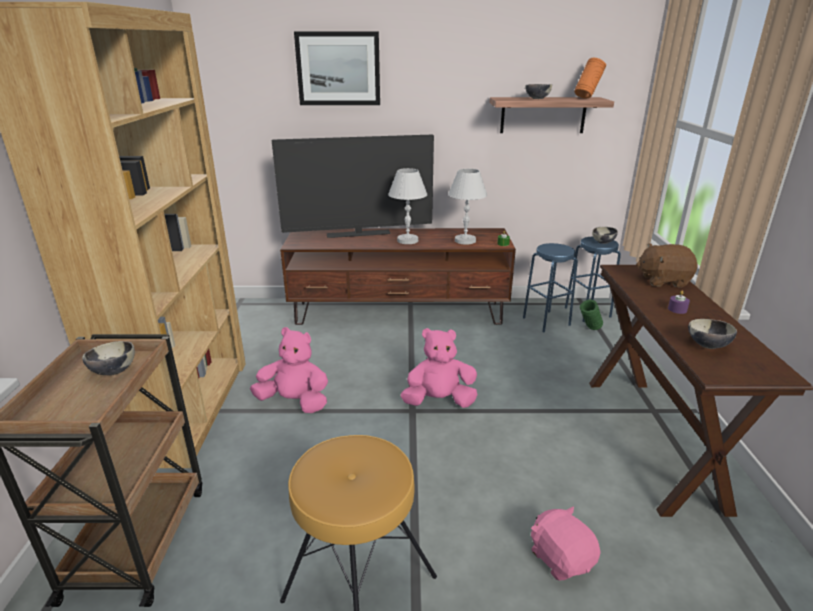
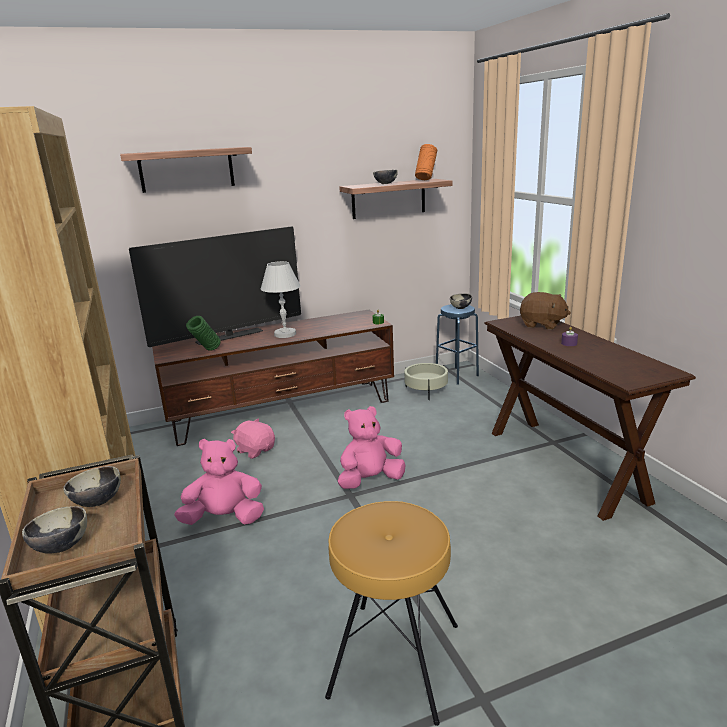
camera: 20 degrees left, 5 degrees down
picture [294,32,380,105] -> shelf [120,147,252,193]
white table lamp [448,168,487,245] -> none
blue stool [523,243,578,333] -> beige planter [404,363,448,398]
pink plush toy [531,507,601,581] -> pink plush toy moved to [231,419,275,459]
green vase [580,300,603,330] -> green vase moved to [186,316,221,351]
brown plush toy [636,243,698,287] -> brown plush toy turned 135 degrees counterclockwise [520,292,571,330]
bowl [688,319,737,349] -> bowl moved to [22,506,87,554]

